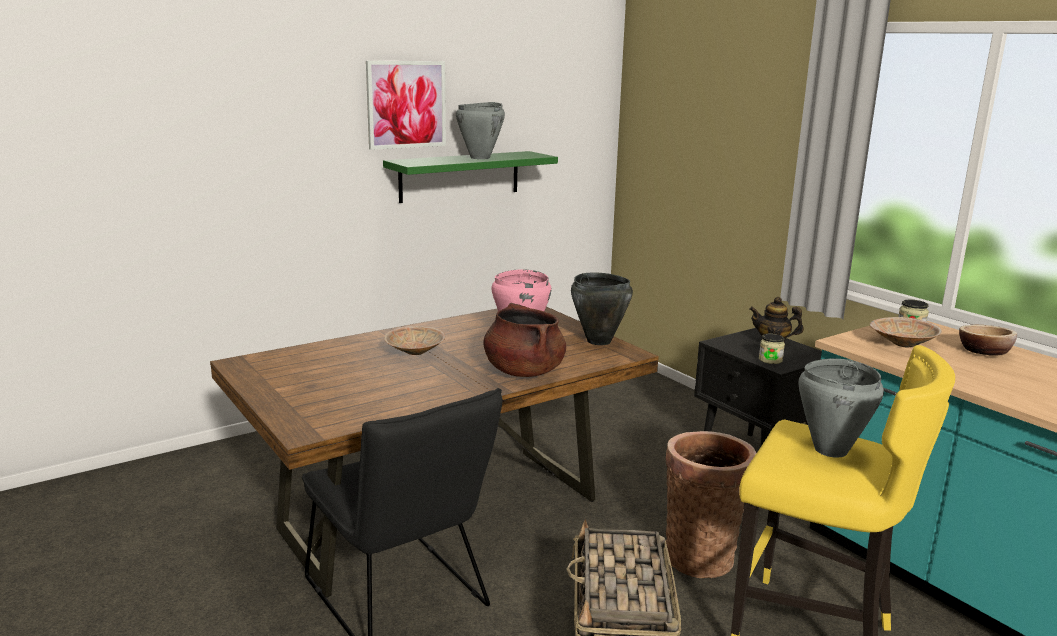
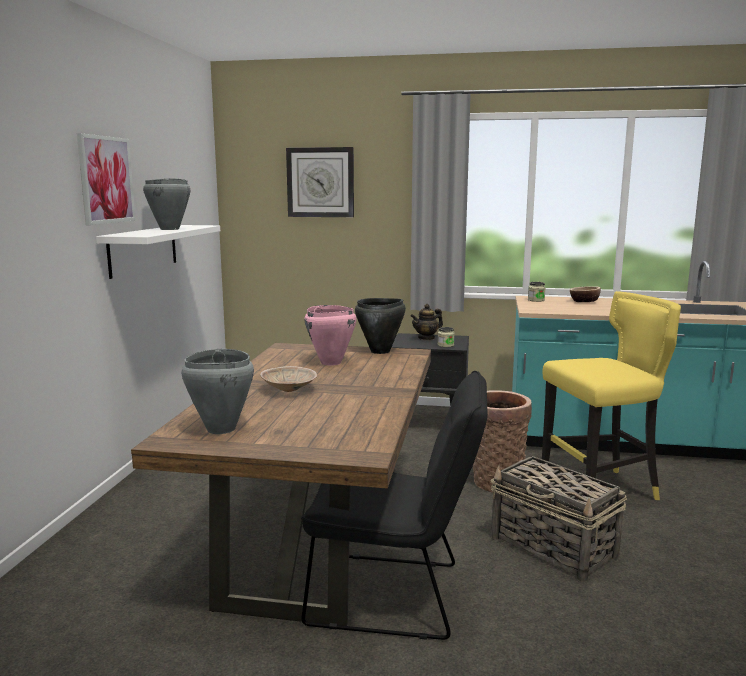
camera: 45 degrees left, 5 degrees down
green shelf [383,151,558,203] -> white shelf [96,225,220,279]
brown cooking pot [483,303,566,377] -> none
grey cooking pot [798,358,884,457] -> grey cooking pot moved to [181,349,254,434]
beige bowl [870,317,942,348] -> none
none -> wall clock [286,147,354,217]

